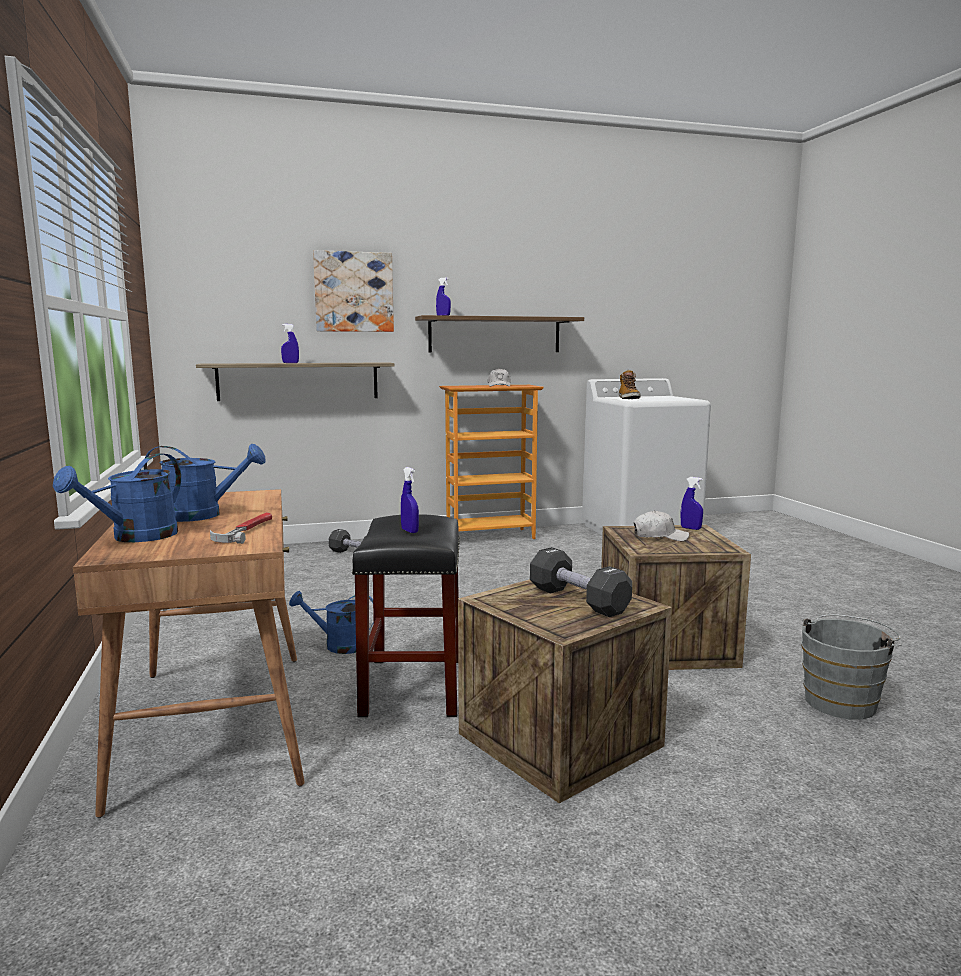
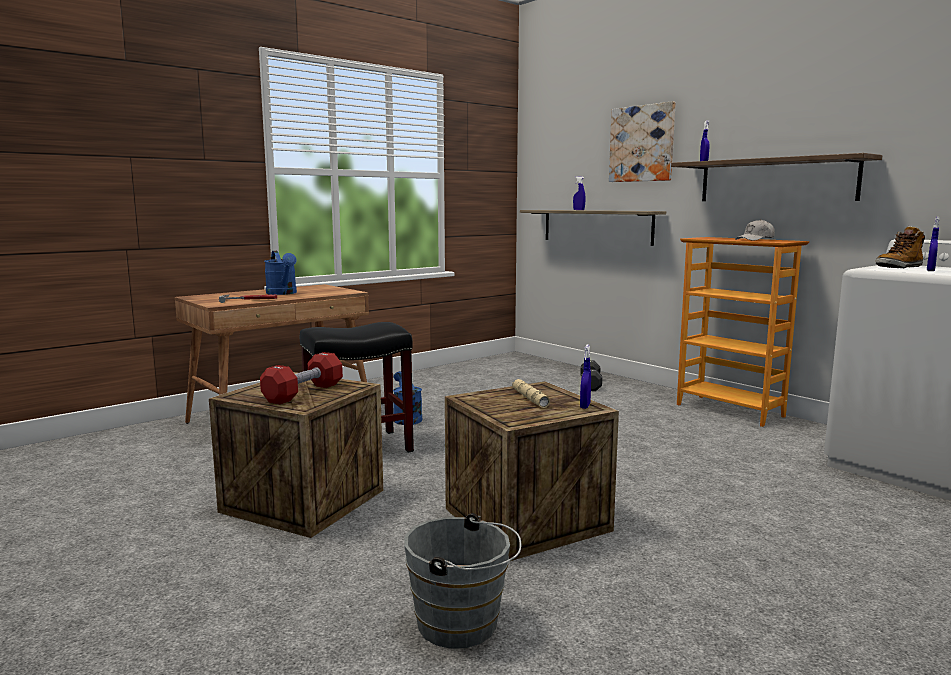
camera: 65 degrees right, 0 degrees up
blue watering can [53,453,181,542] -> none
blue spray bottle [401,467,419,533] -> blue spray bottle moved to [927,216,940,271]
black dumbbell [530,547,632,617] -> red dumbbell [260,352,343,404]
white cap [634,511,689,541] -> beige flashlight [512,379,550,408]

